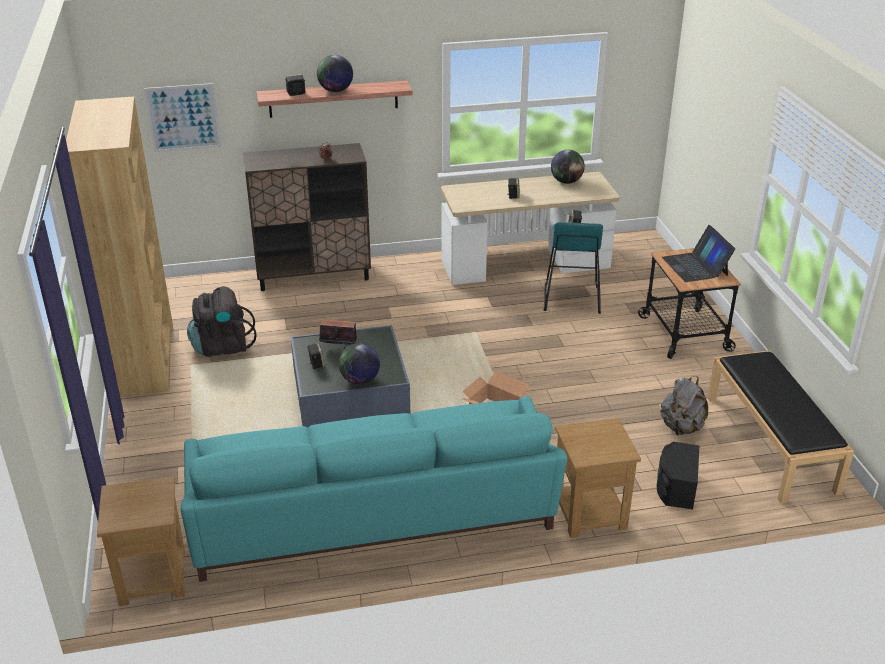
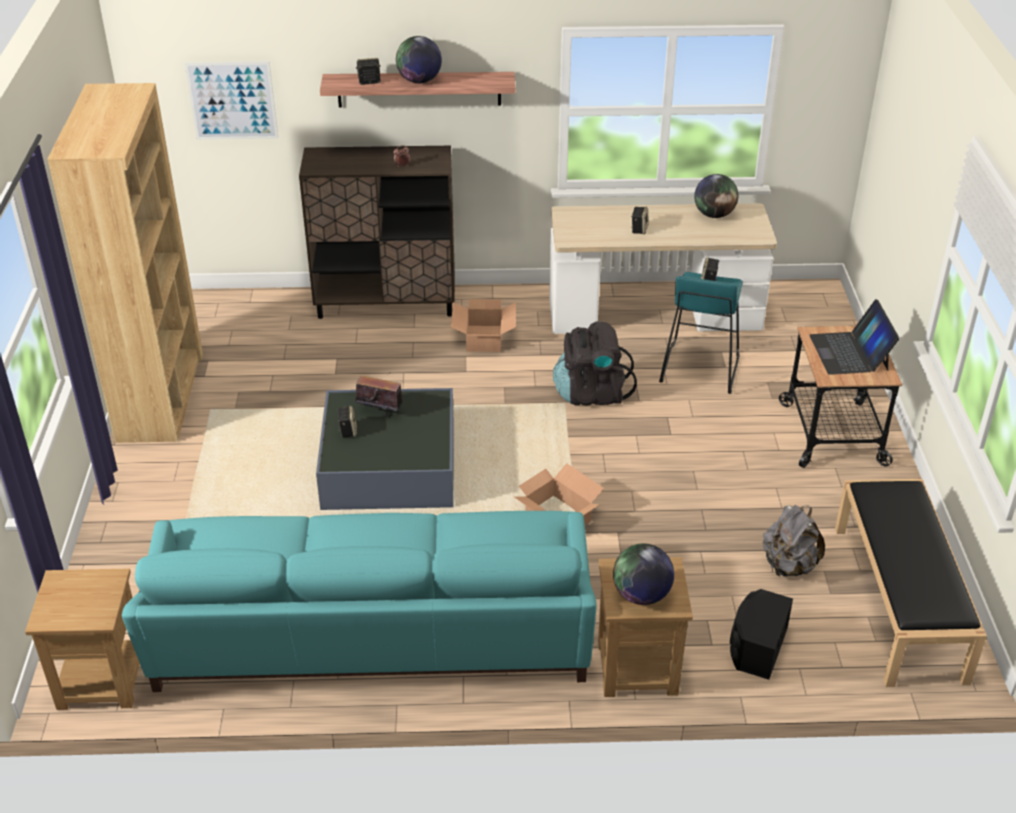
camera: 10 degrees right, 5 degrees up
black backpack [187,286,257,357] -> black backpack moved to [553,321,637,406]
globe [339,343,380,384] -> globe moved to [613,543,674,605]
none -> cardboard box [451,299,516,352]

